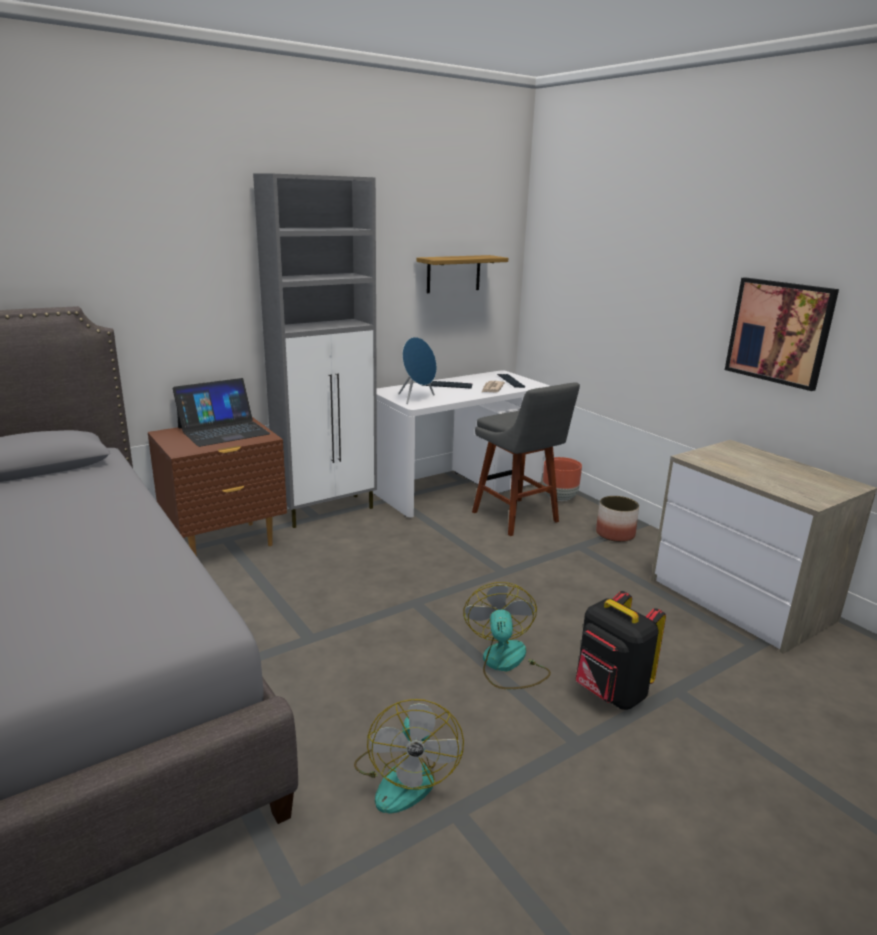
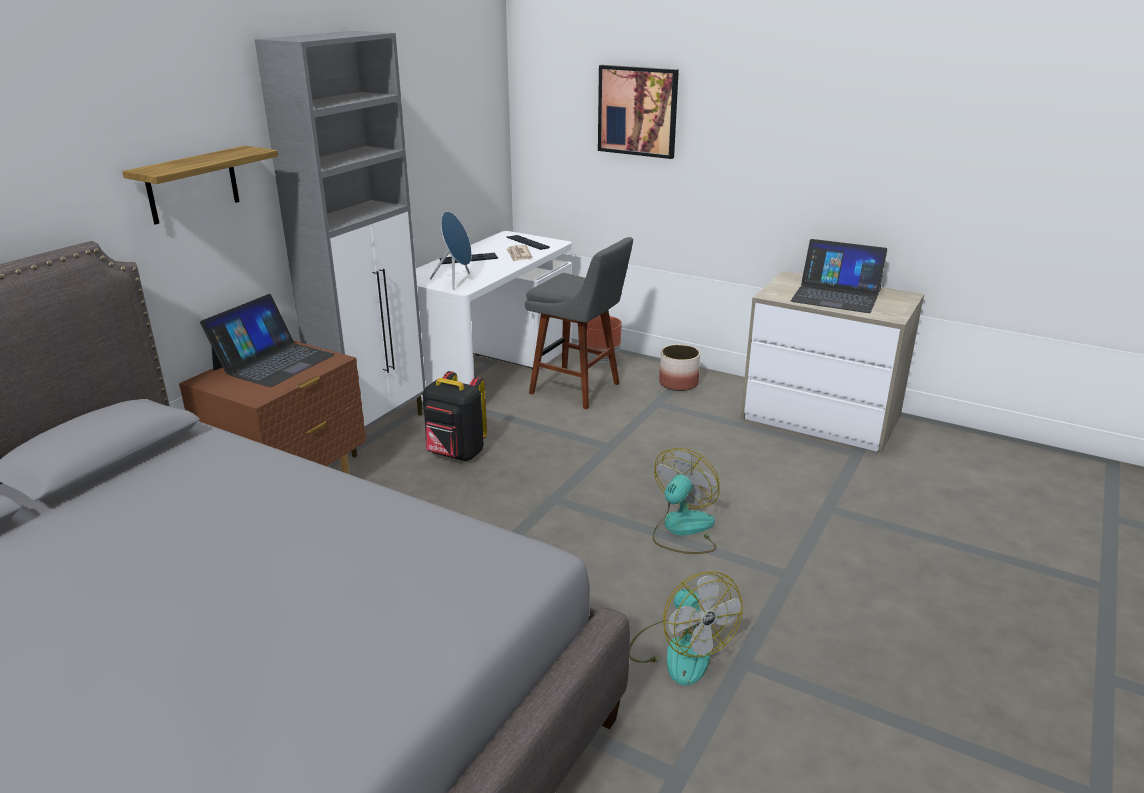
camera: 25 degrees left, 5 degrees up
shelf [416,255,508,293] -> shelf moved to [122,146,278,225]
fan [463,582,551,689] -> fan turned 60 degrees clockwise [653,448,720,554]
black backpack [576,591,666,710] -> black backpack moved to [423,371,487,461]
picture [725,277,839,391] -> picture moved to [598,65,679,159]
none -> laptop [791,239,887,313]

